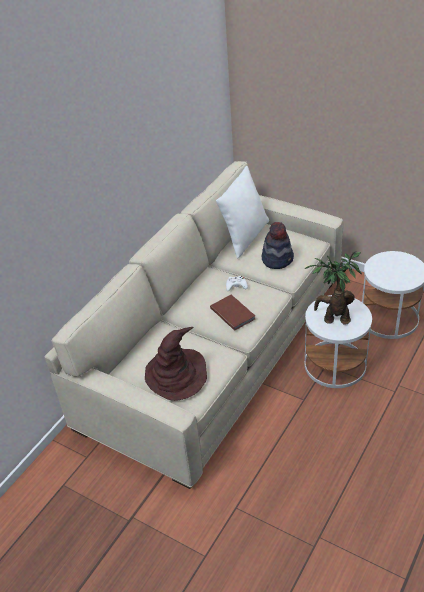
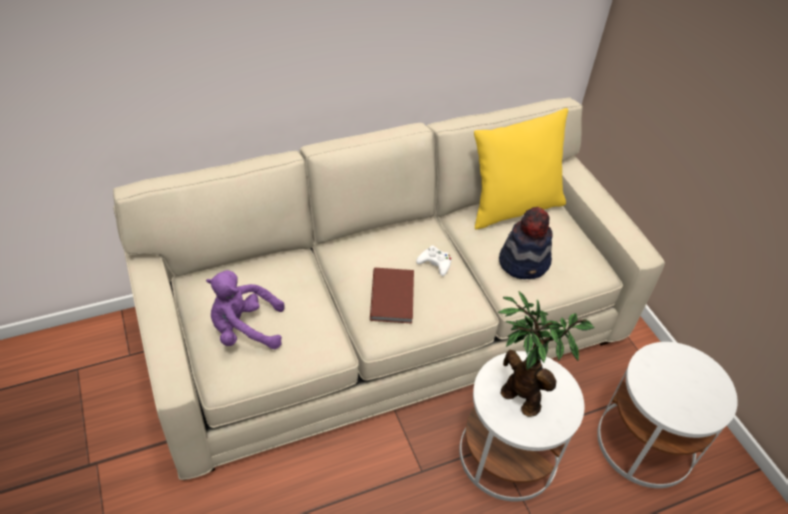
camera: 30 degrees right, 5 degrees up
brown hat [145,327,207,401] -> purple plush toy [206,270,285,349]
white pillow [216,166,269,258] -> yellow pillow [474,108,568,230]

